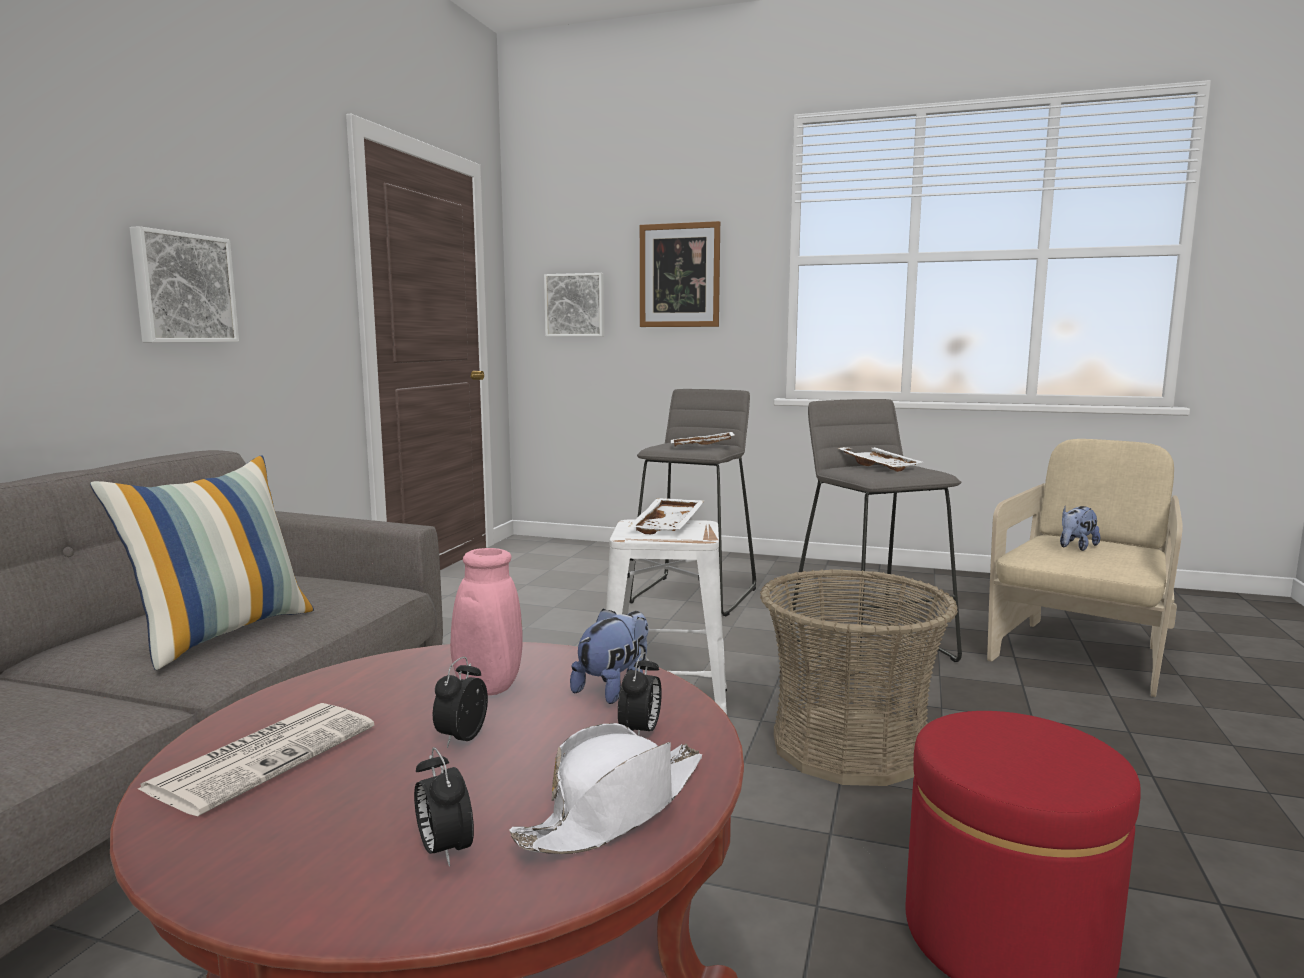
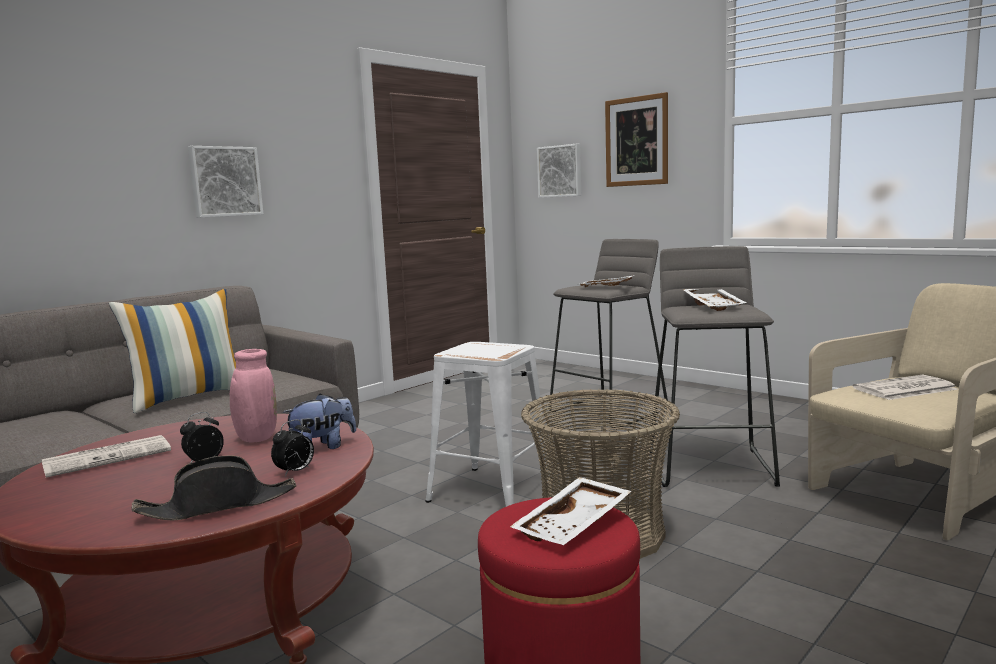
camera: 25 degrees right, 0 degrees up
alarm clock [414,747,474,867] -> none
white hat [509,723,702,854] -> black hat [131,455,296,521]
white tray [628,498,704,535] -> white tray moved to [510,477,632,545]
plush toy [1060,506,1100,551] -> newspaper [853,375,958,400]

